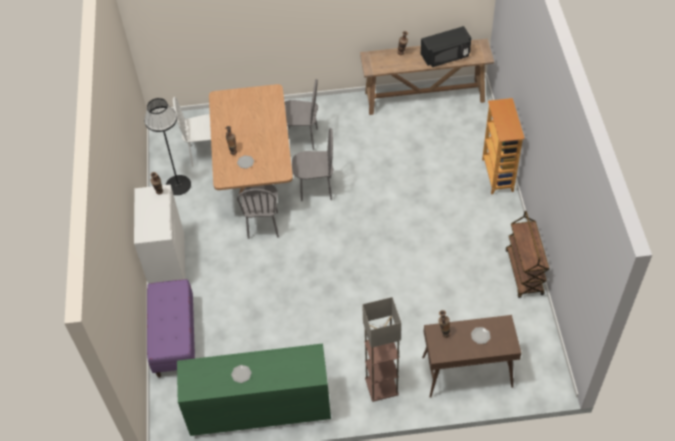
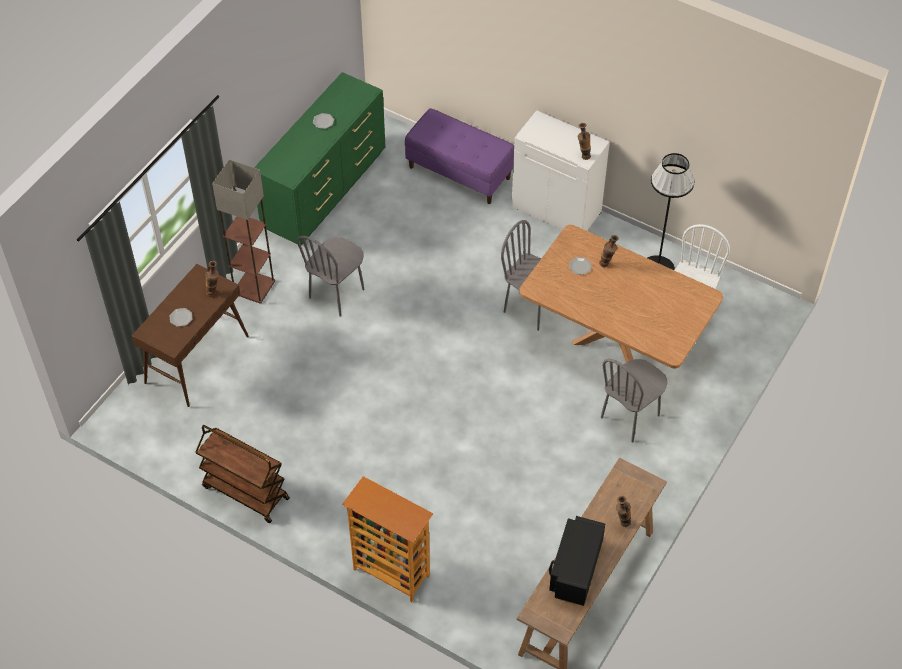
camera: 125 degrees right, 0 degrees up
grey chair [292,128,333,201] -> grey chair moved to [297,236,364,317]

